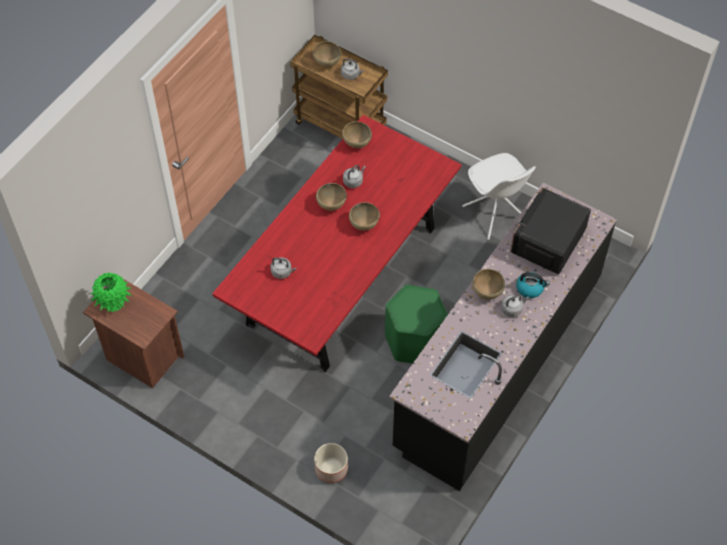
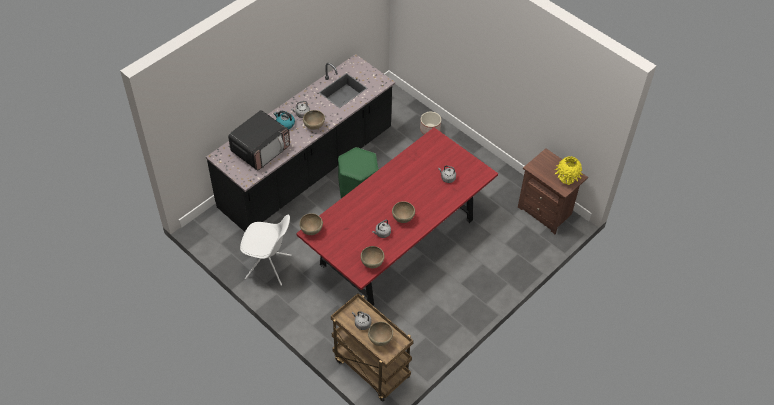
camera: 170 degrees left, 5 degrees down
green vase [91,272,132,312] -> yellow vase [554,156,583,185]
brown bowl [349,202,380,231] -> brown bowl moved to [299,213,323,235]
white chair [462,153,536,240] -> white chair turned 120 degrees clockwise [240,215,292,286]

